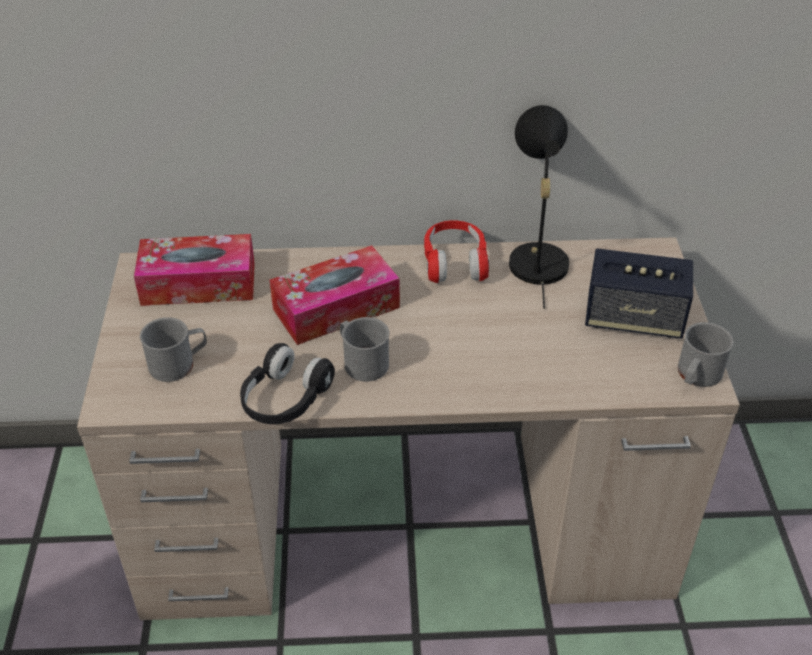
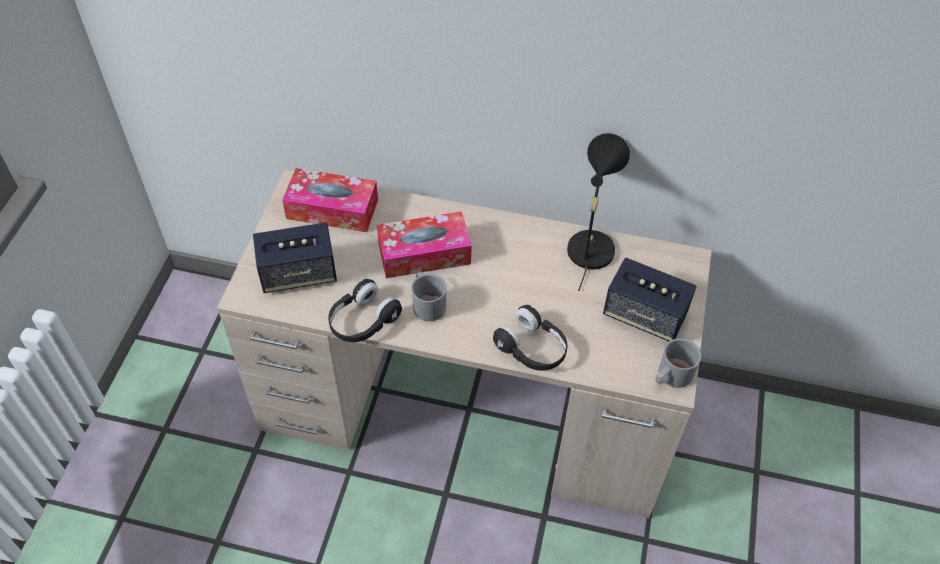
camera: 15 degrees right, 10 degrees up
grey mug [140,317,207,382] -> speaker [253,222,337,293]
red headphones [424,220,489,283] -> none
none -> black headphones [493,305,567,371]

